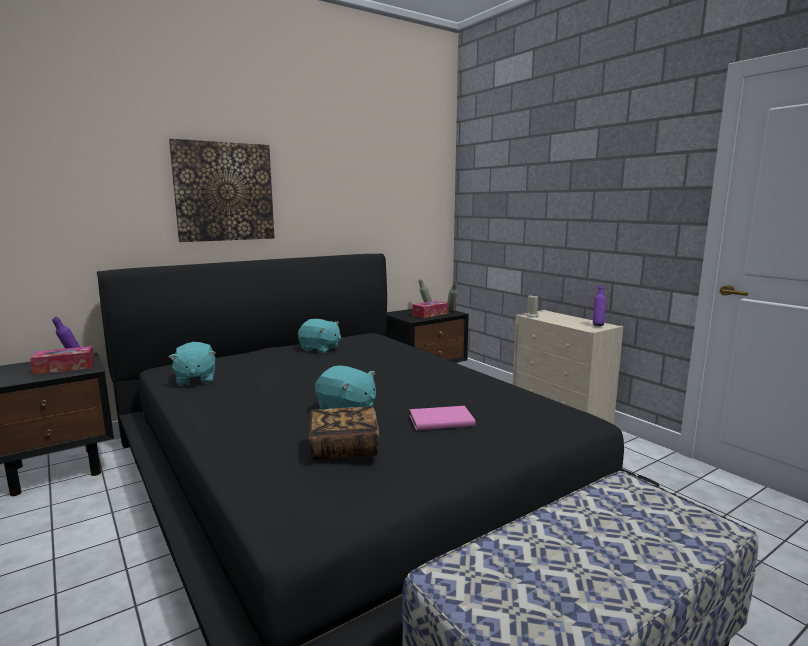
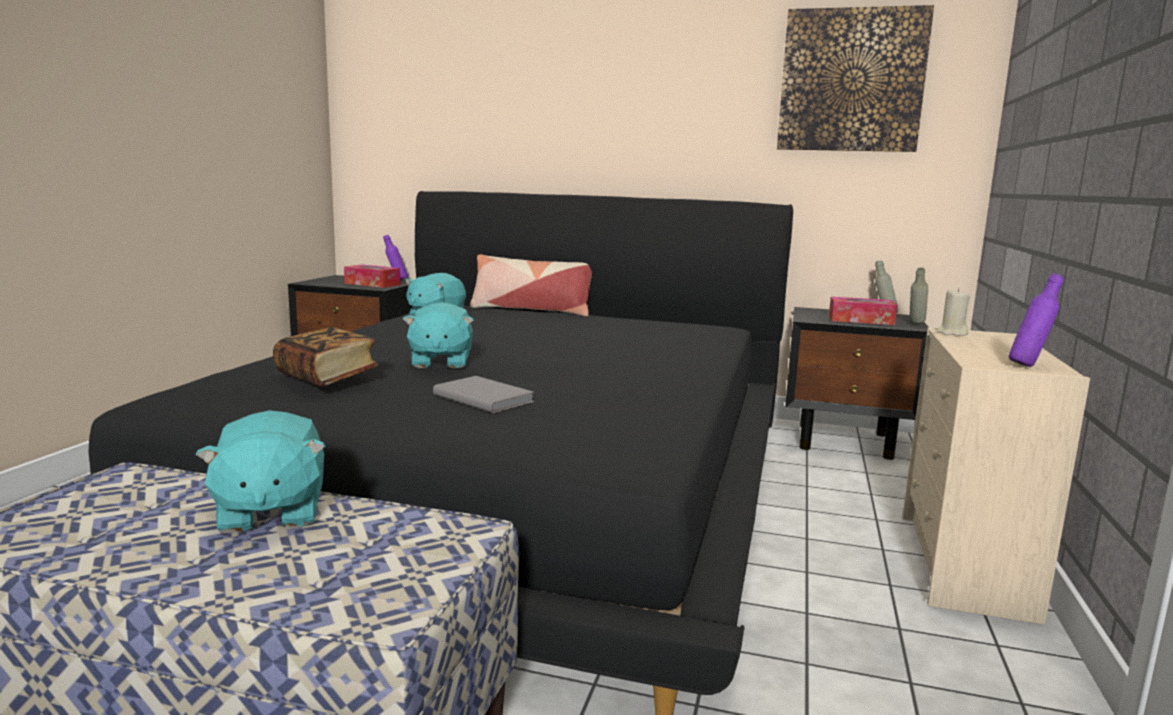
camera: 50 degrees right, 0 degrees up
picture [169,139,274,242] -> picture moved to [777,5,934,152]
turquoise plush toy [298,319,341,353] -> turquoise plush toy moved to [195,410,326,533]
pink book [409,406,476,430] -> grey book [433,376,534,413]
none -> pillow [470,254,592,317]

